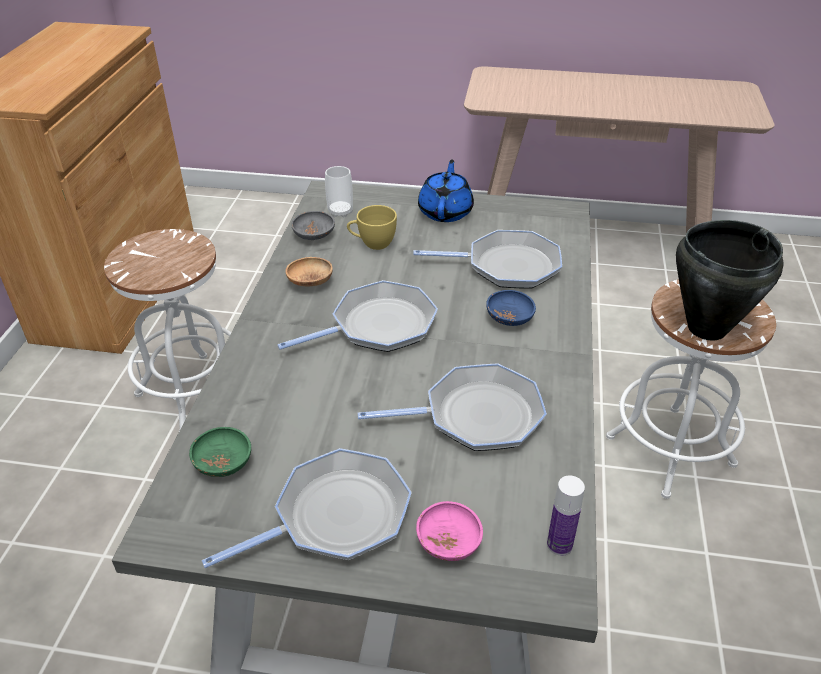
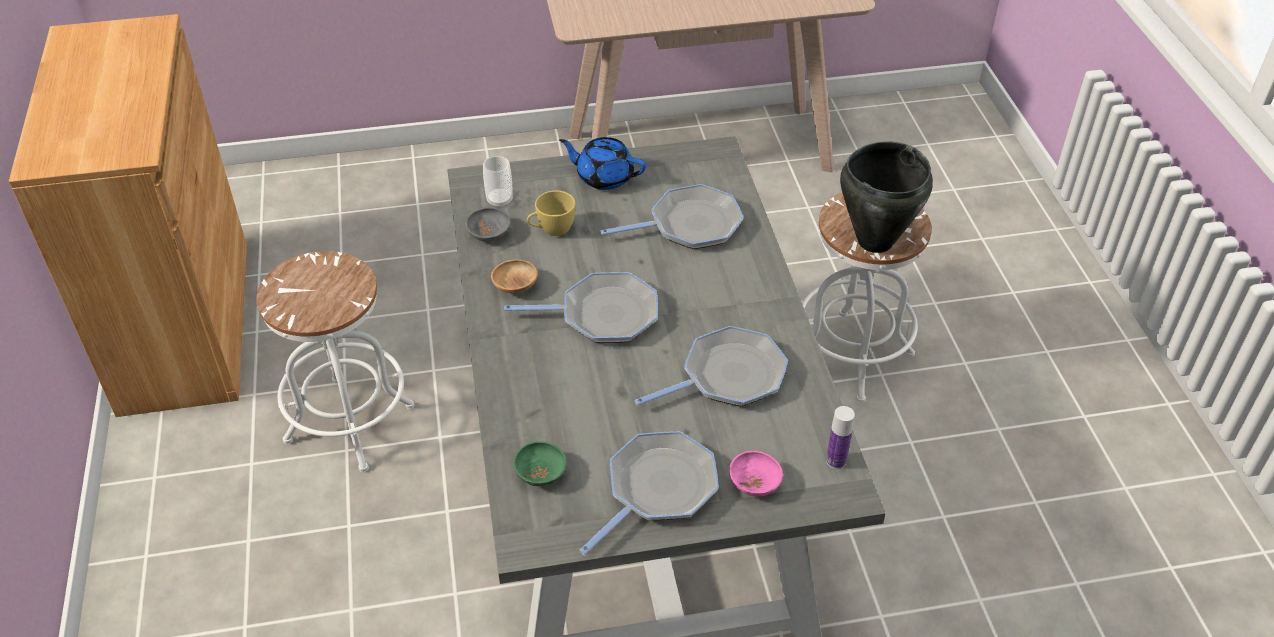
camera: 20 degrees left, 5 degrees up
frying pan [277,280,438,352] -> frying pan turned 45 degrees clockwise [504,272,658,343]
blue teapot [418,159,474,222] -> blue teapot turned 60 degrees counterclockwise [559,137,646,190]
blue bowl [486,290,536,326] -> none

